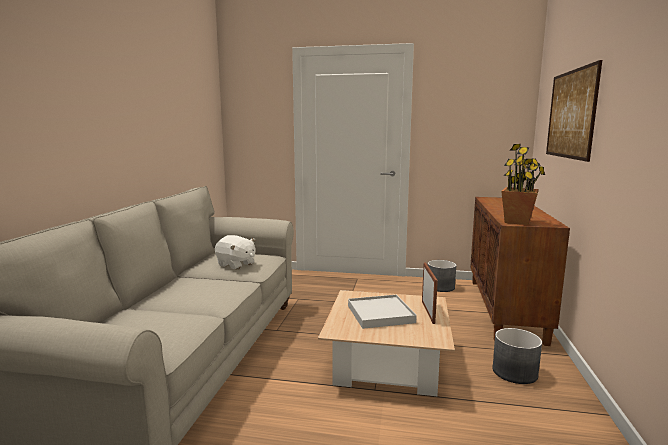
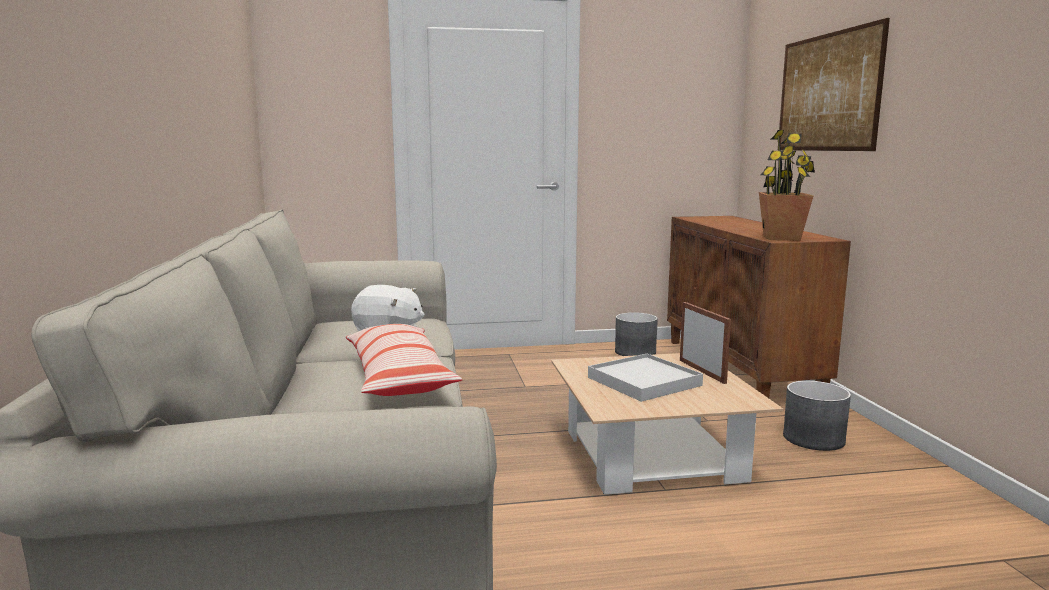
camera: 20 degrees left, 0 degrees up
none -> pillow [346,324,463,396]

